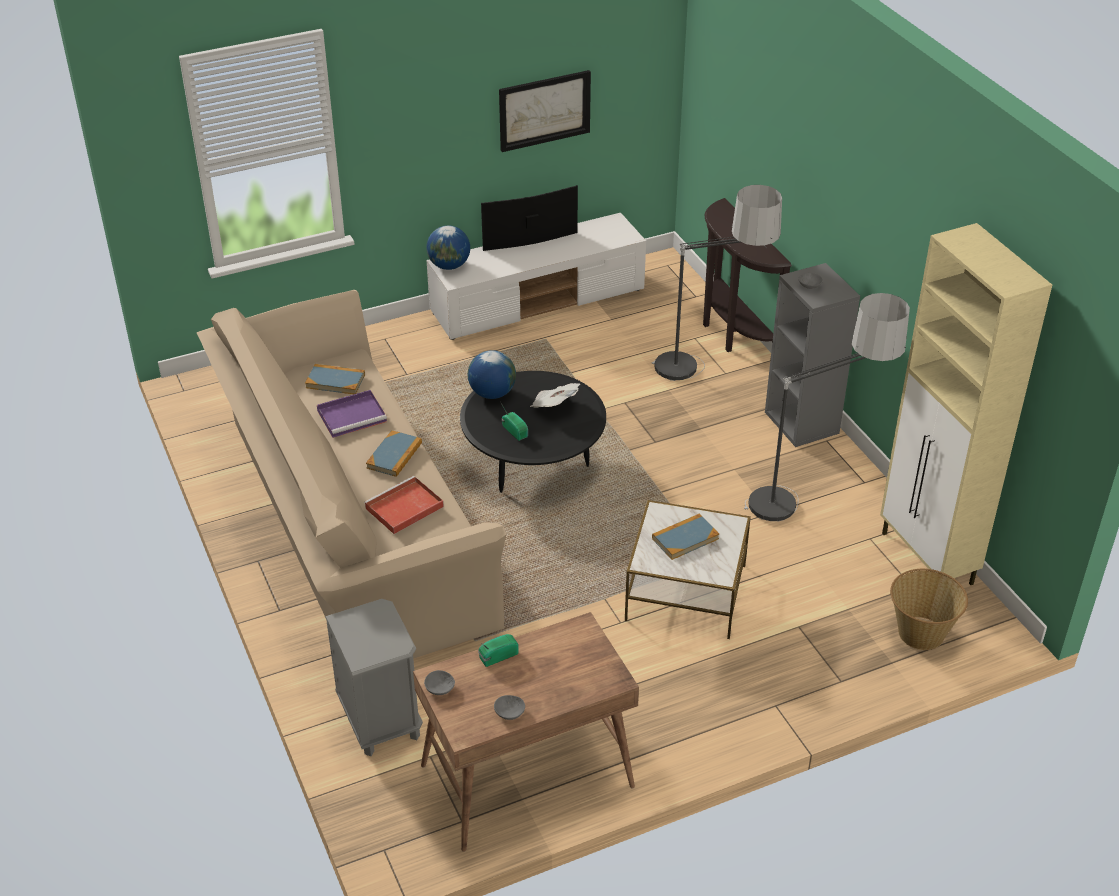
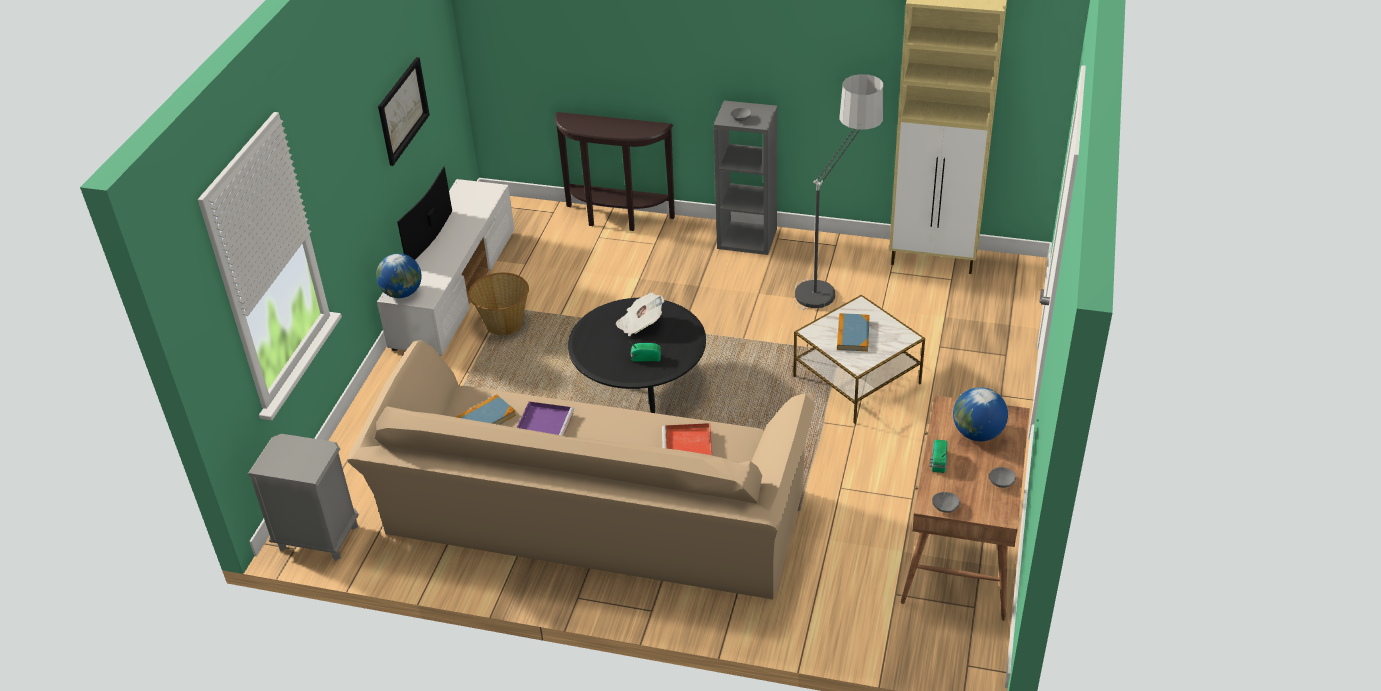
camera: 50 degrees left, 0 degrees up
grey nightstand [325,599,423,756] -> grey nightstand moved to [247,434,359,561]
book [366,430,422,477] -> none
globe [468,350,516,399] -> globe moved to [953,387,1008,441]
floor lamp [652,185,782,381] -> none
basket [890,569,968,650] -> basket moved to [468,273,529,335]

